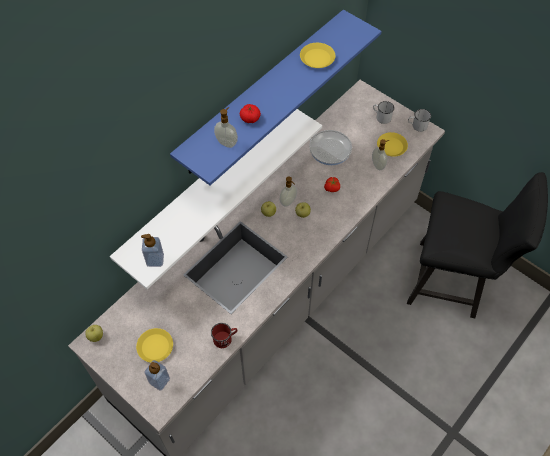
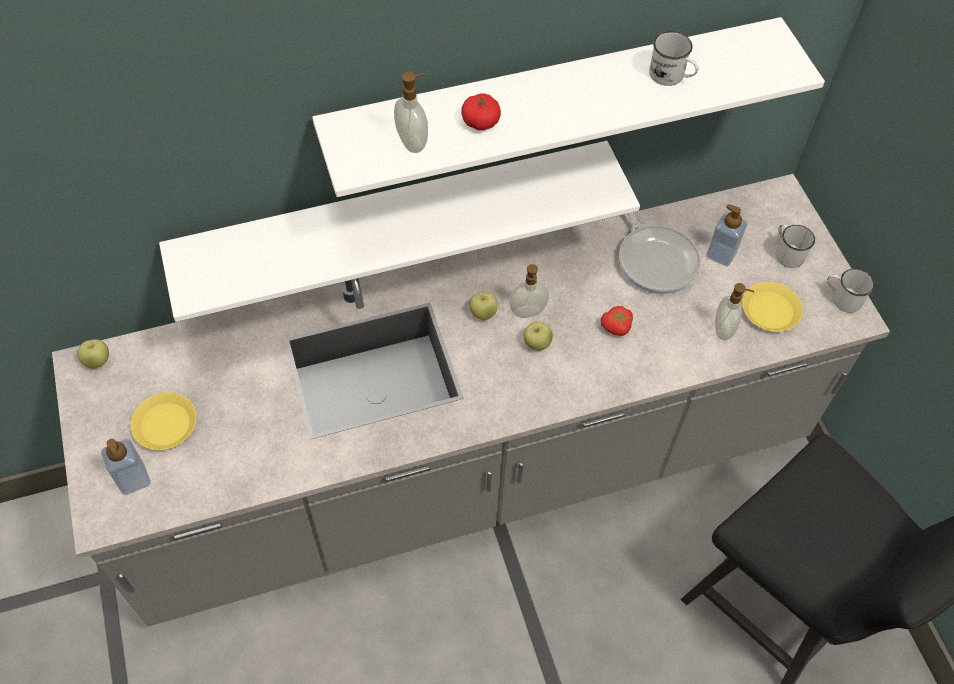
camera: 30 degrees right, 0 degrees up
soap dispenser [141,234,164,267] -> soap dispenser moved to [706,204,747,266]
blue shelf [170,10,382,186] -> white shelf [312,17,825,197]
red mug [211,323,238,348] -> none
yellow plate [300,43,335,68] -> white mug [649,31,699,86]

